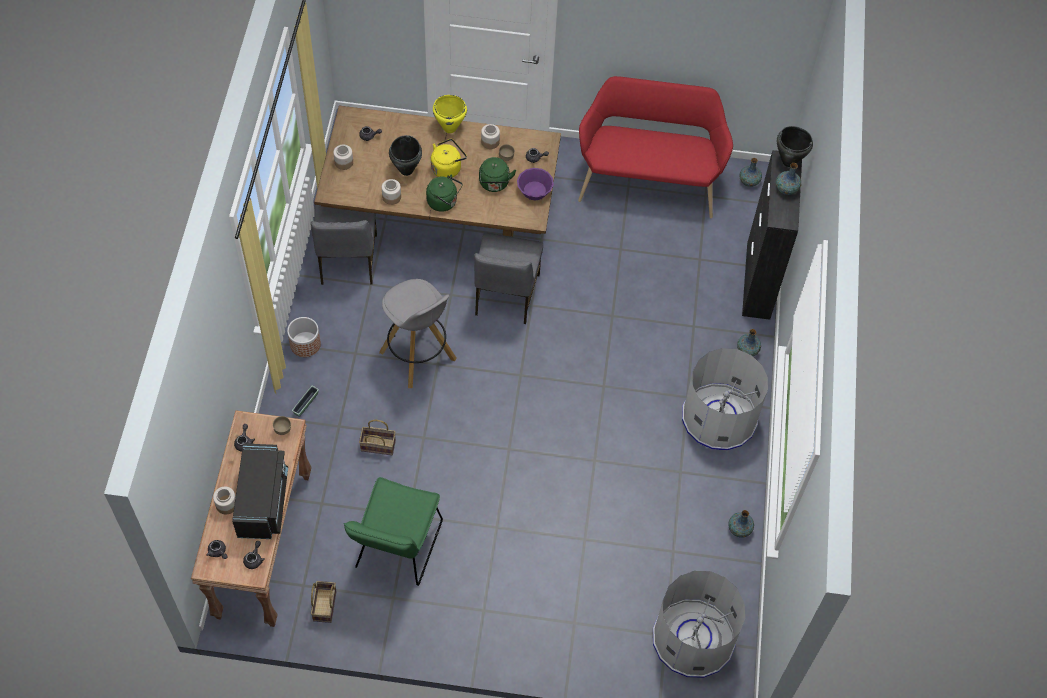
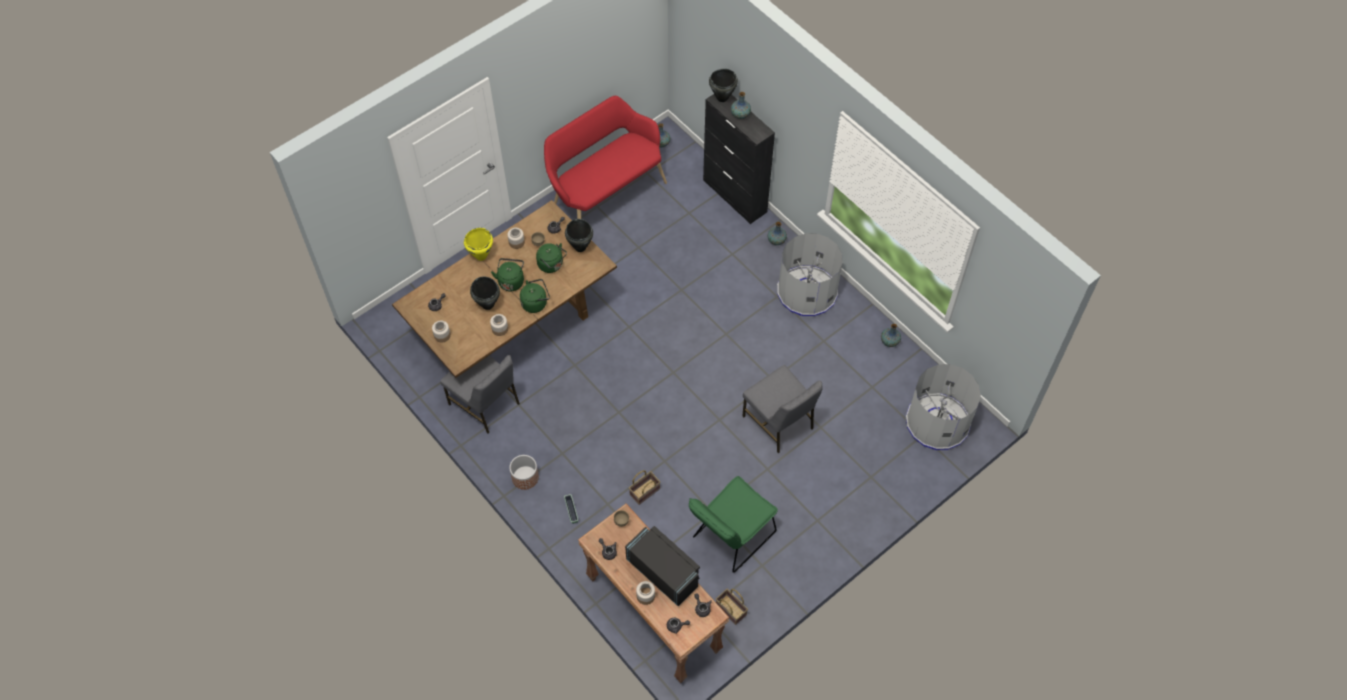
camera: 45 degrees left, 0 degrees up
green chair [344,477,443,586] -> green chair turned 75 degrees clockwise [689,476,778,573]
grey stool [379,279,457,388] -> none
yellow kettle [431,139,467,178] -> green kettle [491,258,524,291]
grey chair [474,233,543,324] -> grey chair moved to [742,365,823,453]
purple bowl [517,168,554,200] -> black cooking pot [565,219,593,252]

